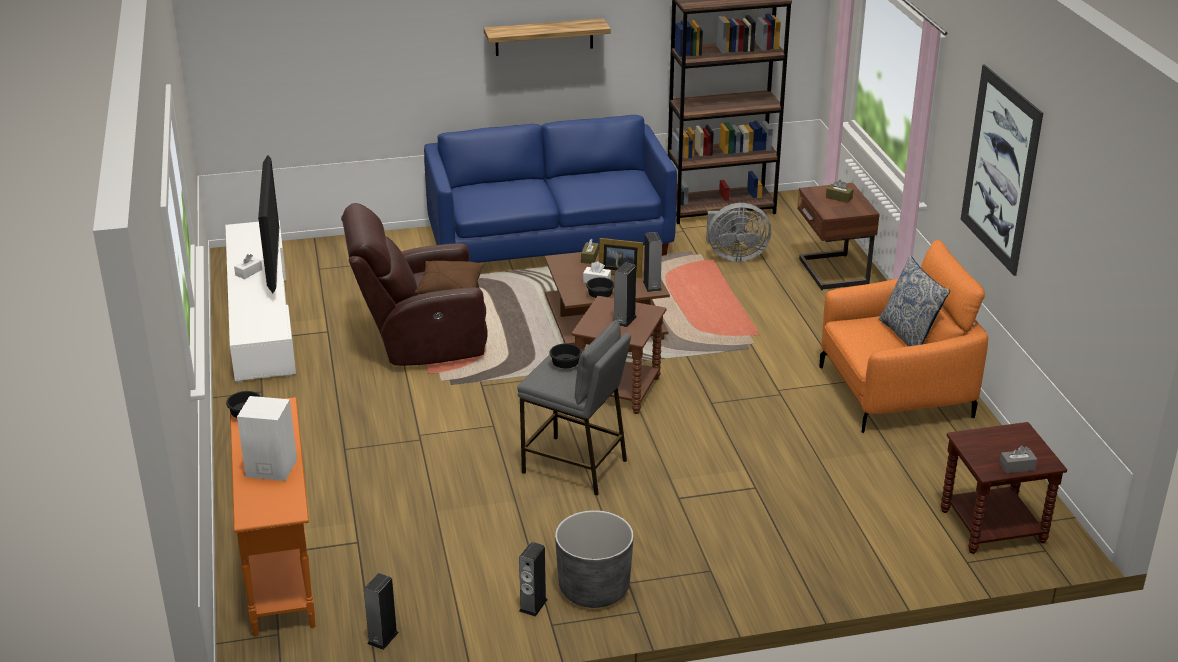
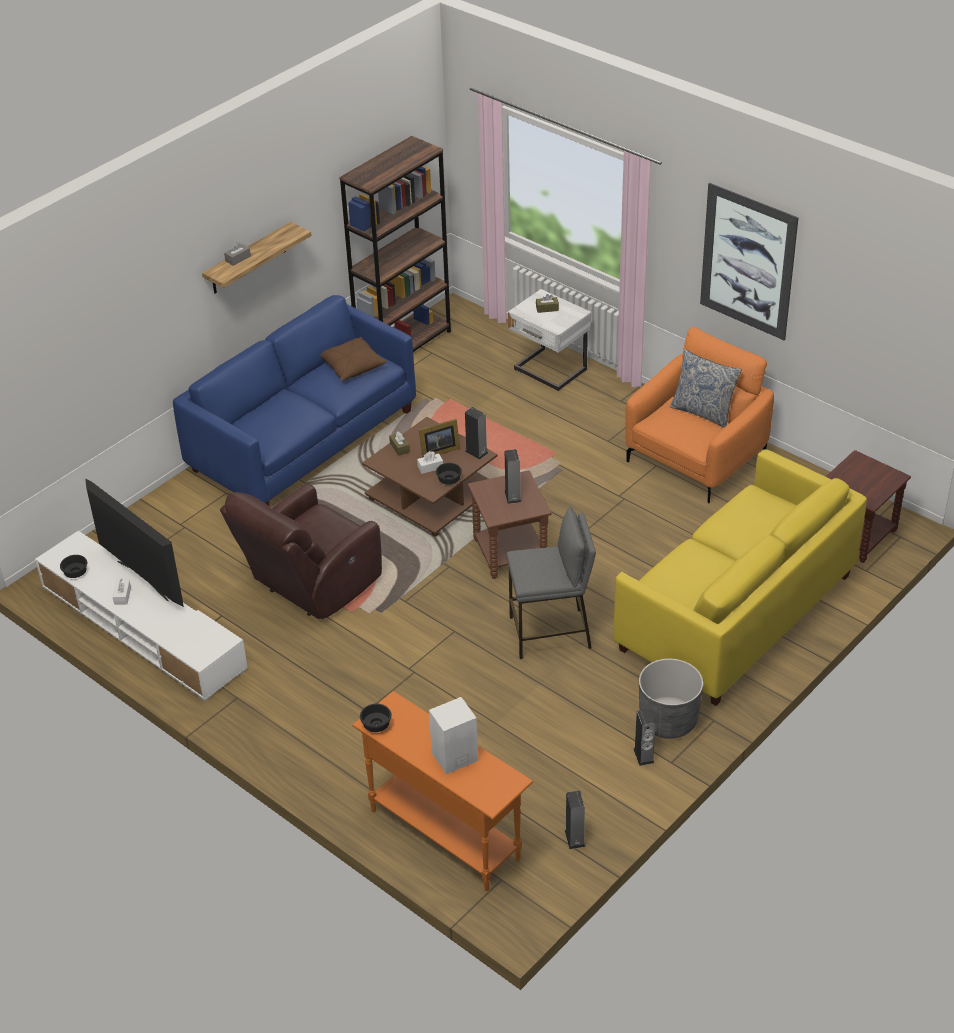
camera: 35 degrees left, 10 degrees up
brown pillow [415,261,484,294] -> brown pillow moved to [321,337,387,381]
black bowl [549,343,582,368] -> black bowl moved to [60,555,87,578]
grey fan [706,203,771,262] -> none
brown nightstand [797,183,880,290] -> white nightstand [508,289,591,391]
grey tissue box [999,446,1037,473] -> grey tissue box moved to [224,242,251,266]
none -> yellow sofa [613,449,867,706]

